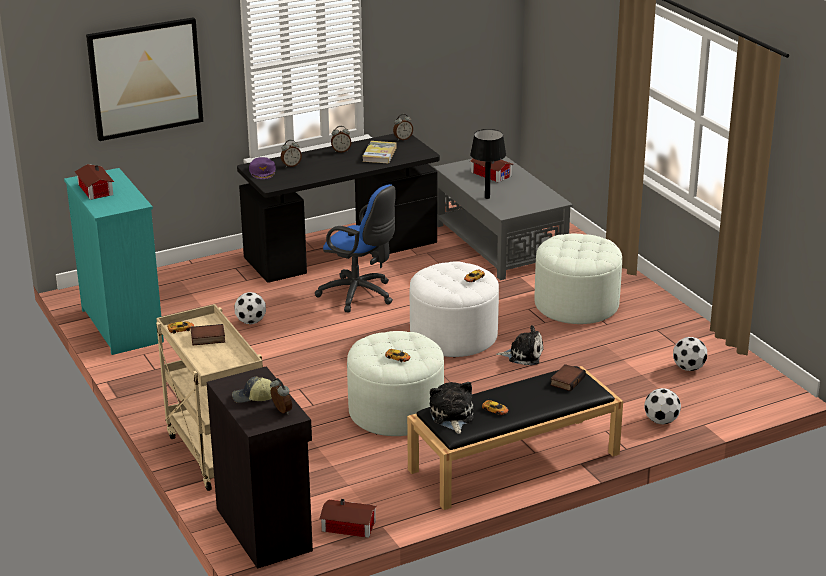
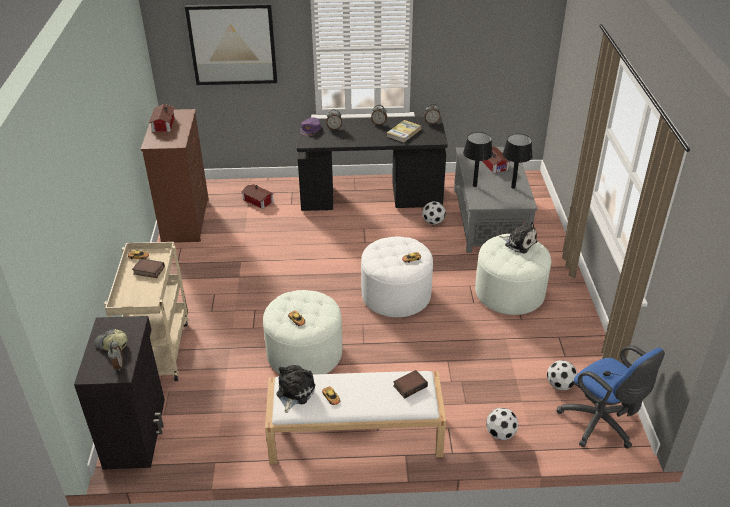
camera: 25 degrees right, 10 degrees up
turquoise dresser [64,168,164,355] -> brown dresser [141,109,209,243]
football [234,292,266,324] -> football moved to [422,201,446,225]
blue office chair [315,184,396,313] -> blue office chair moved to [557,346,665,449]
toy house [319,499,377,538] -> toy house moved to [241,184,274,209]
black bench [407,366,623,510] -> white bench [265,371,446,464]
plush toy [496,325,544,365] -> plush toy moved to [499,222,537,254]
none -> black table lamp [503,134,533,189]

